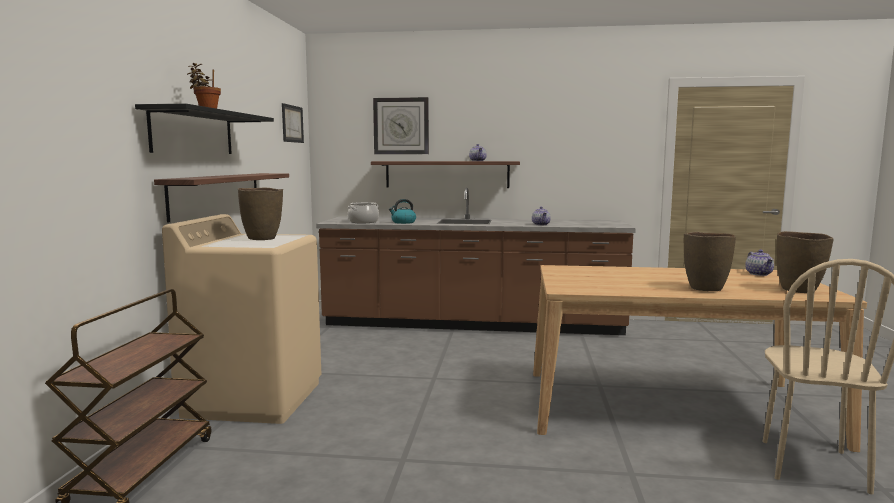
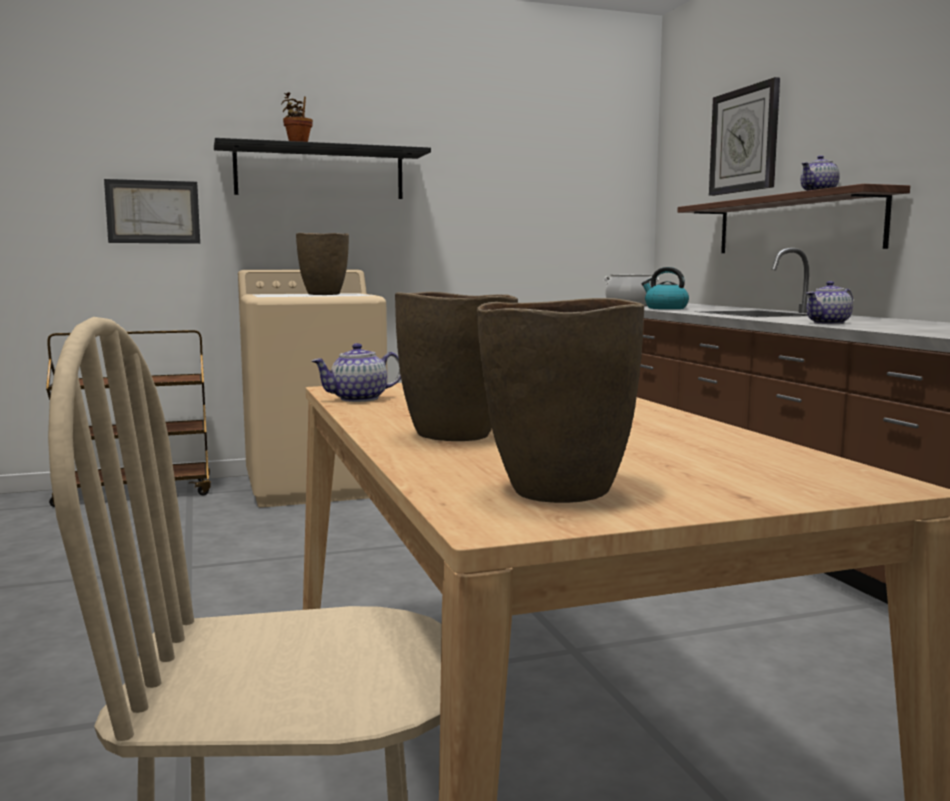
camera: 65 degrees right, 0 degrees up
shelf [154,173,289,223] -> none
picture [282,103,304,143] -> picture moved to [104,179,200,244]
teapot [745,250,774,276] -> teapot moved to [312,343,401,402]

